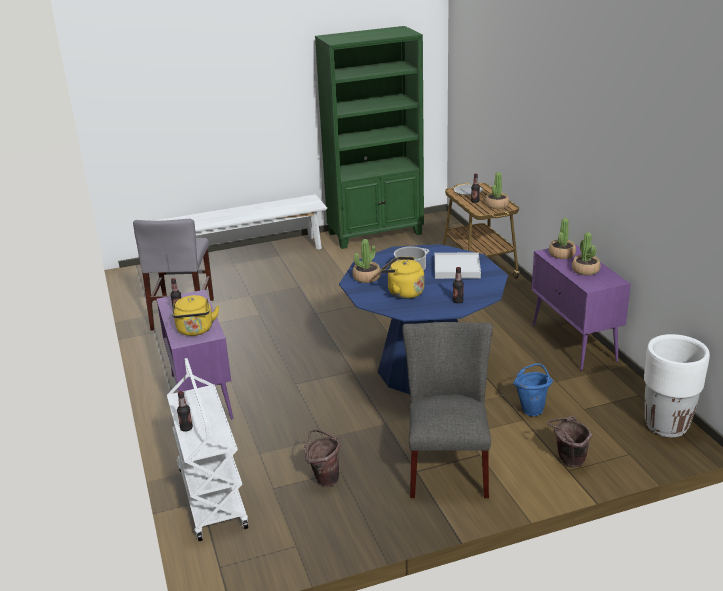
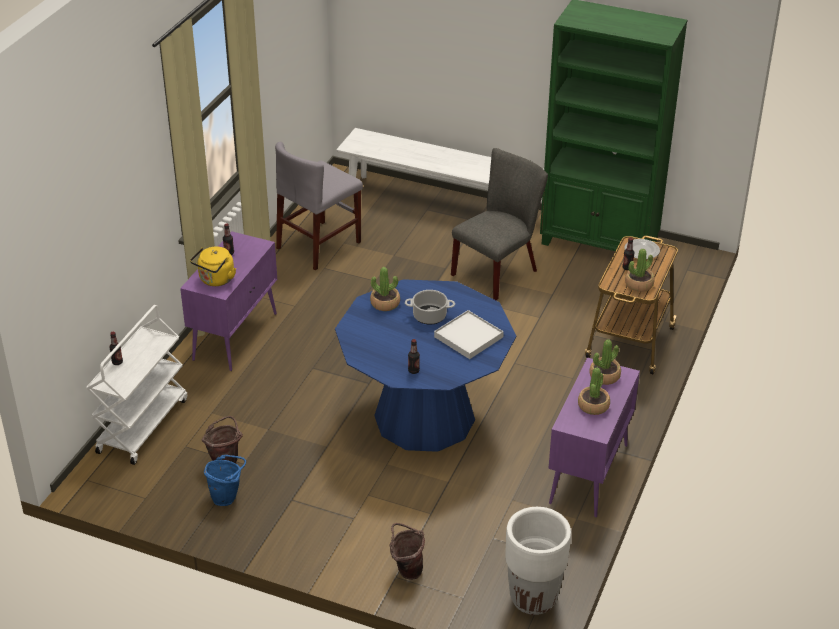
camera: 40 degrees right, 10 degrees up
yellow kettle [381,257,424,299] -> none
grey chair [403,322,493,498] -> grey chair moved to [451,148,548,300]
blue bucket [513,363,553,416] -> blue bucket moved to [204,455,246,506]

